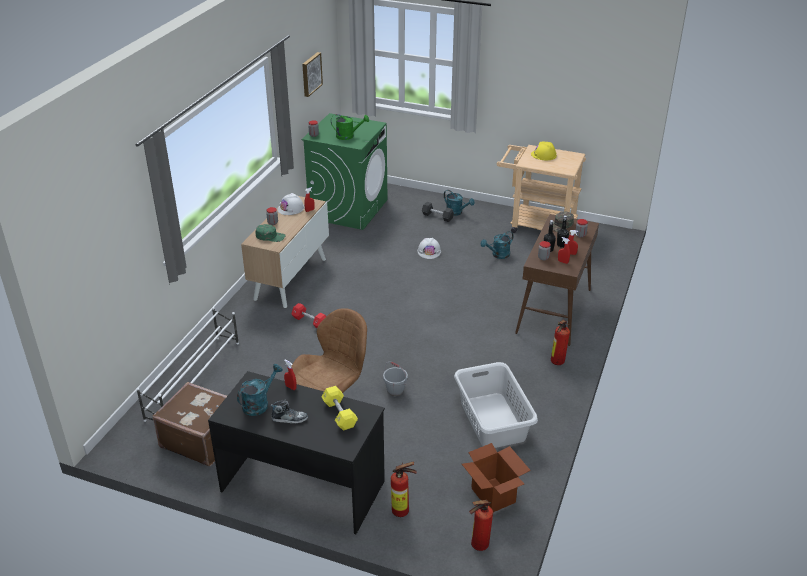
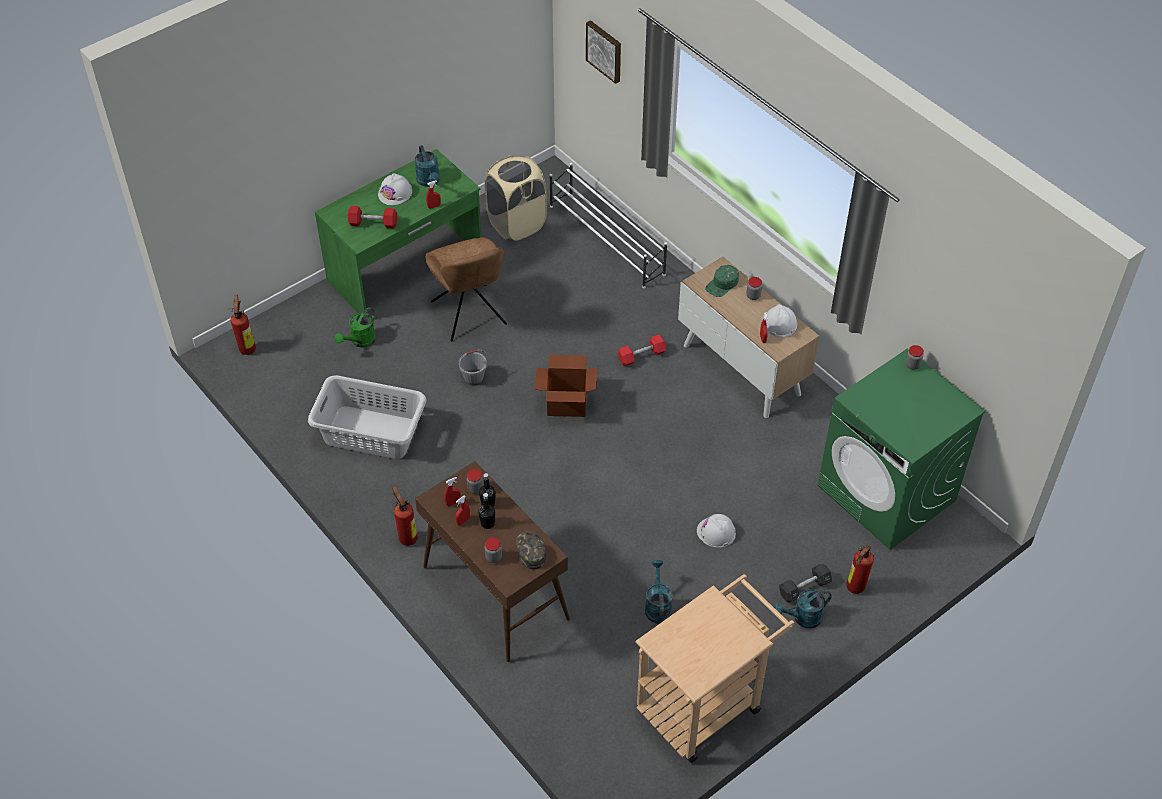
camera: 120 degrees right, 15 degrees up
brown suitcase [152,382,227,466] -> beige laundry basket [485,155,547,241]
black desk [208,371,385,534] -> green desk [315,149,482,313]
shoe [270,399,308,423] -> white hard hat [378,173,412,205]
picture [302,52,323,97] -> picture moved to [586,20,621,84]
yellow dumbbell [322,386,358,431] -> red dumbbell [348,206,397,229]
green watering can [331,114,369,140] -> green watering can moved to [335,307,376,348]
fire extinguisher [391,462,416,517] -> fire extinguisher moved to [846,545,874,594]
cardboard box [462,443,531,512] -> cardboard box moved to [535,354,597,417]
yellow hard hat [531,141,557,160] -> none

